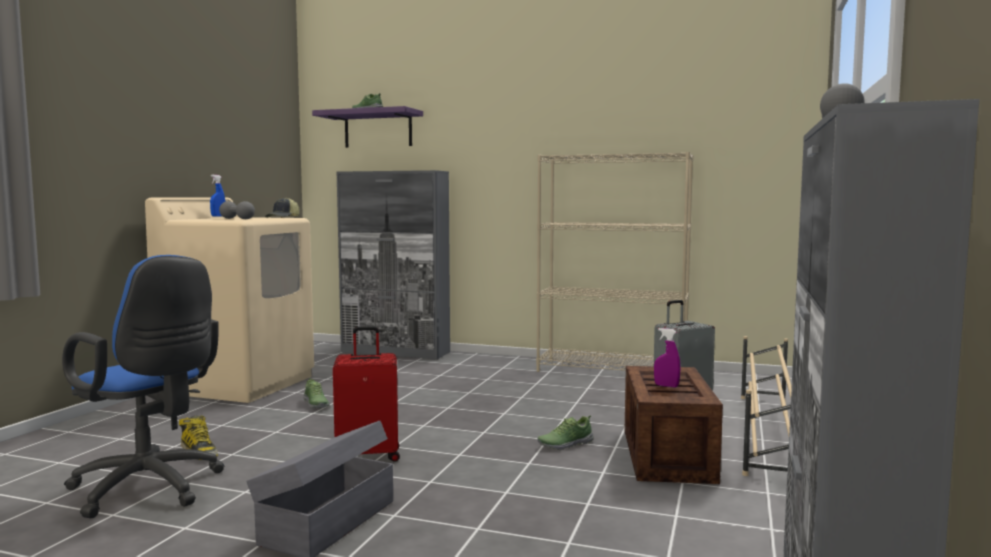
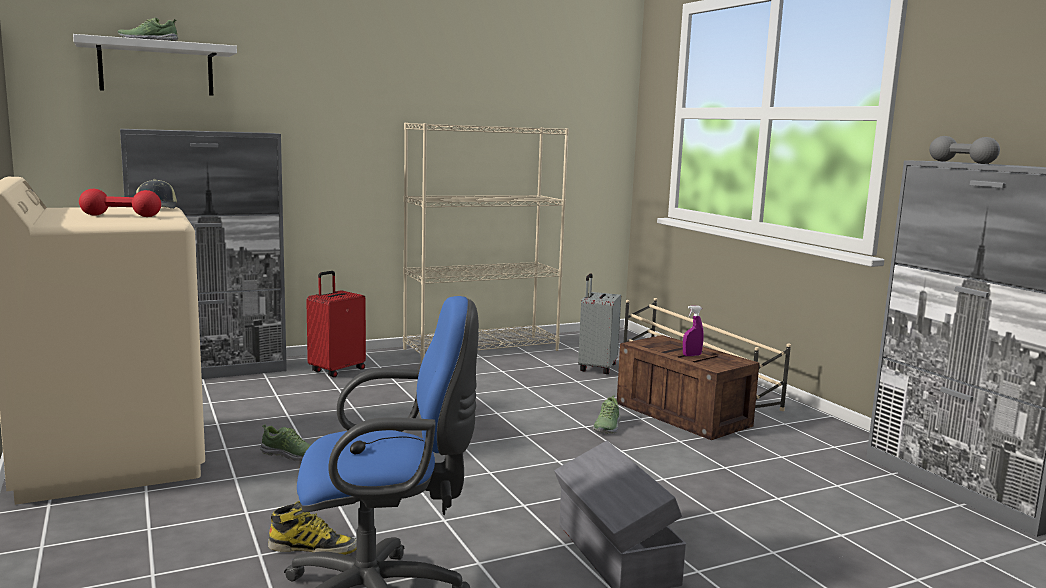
camera: 45 degrees left, 5 degrees up
blue spray bottle [210,175,225,217] -> none
grey dumbbell [219,201,255,219] -> red dumbbell [79,189,161,217]
purple shelf [312,106,423,148] -> white shelf [73,34,237,96]
red suitcase [333,326,400,462] -> red suitcase moved to [306,271,366,377]

